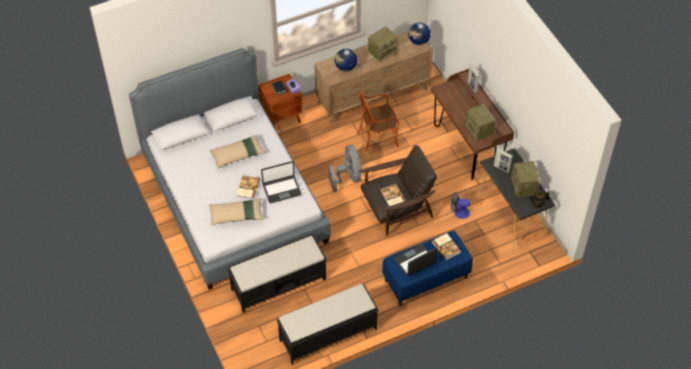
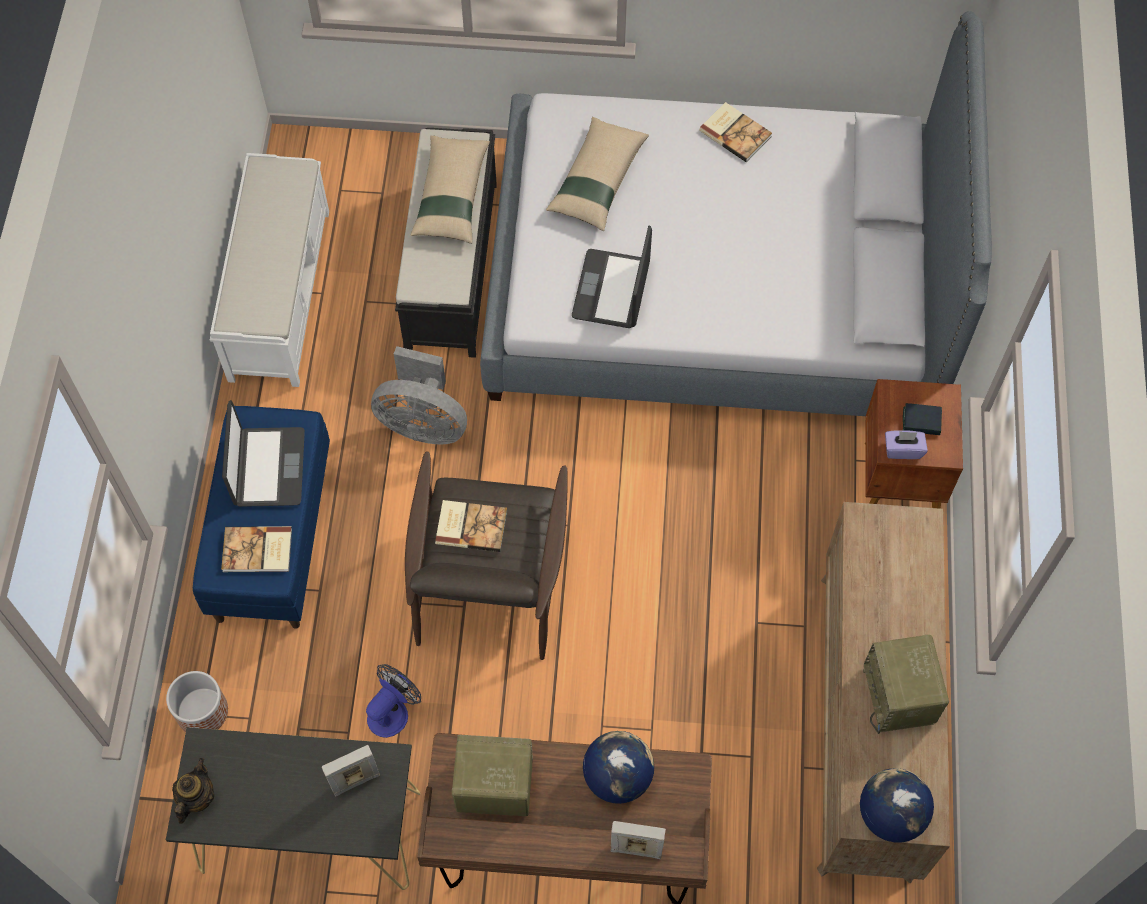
camera: 120 degrees right, 10 degrees up
beige pillow [210,135,265,168] -> beige pillow moved to [410,135,490,244]
book [237,176,260,199] -> book moved to [699,102,772,162]
black bench [277,284,379,365] -> white bench [210,153,329,387]
grey fan [329,145,362,192] -> grey fan moved to [371,346,467,444]
globe [335,49,357,71] -> globe moved to [583,731,654,804]
armchair [357,89,400,152] -> none
radio [511,161,539,197] -> none
none -> planter [166,671,228,732]

